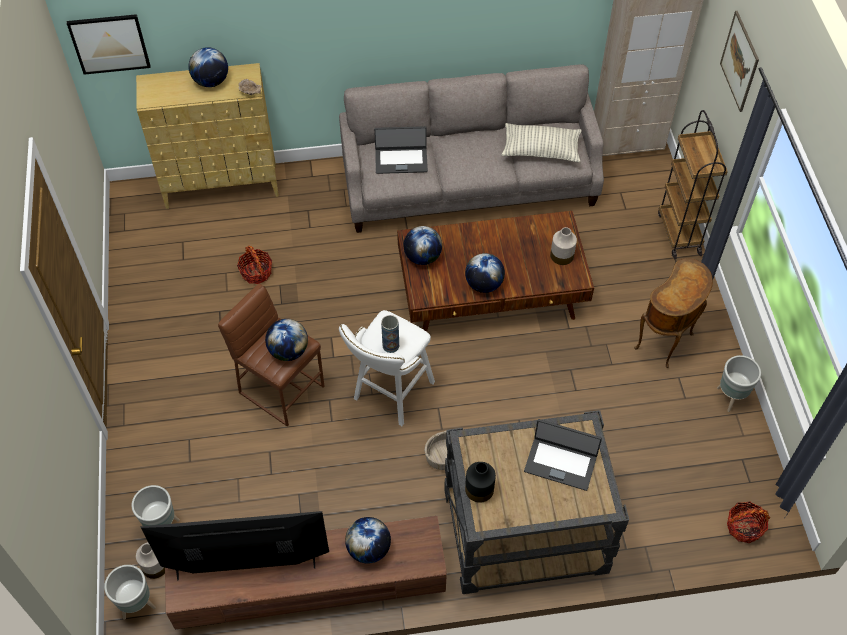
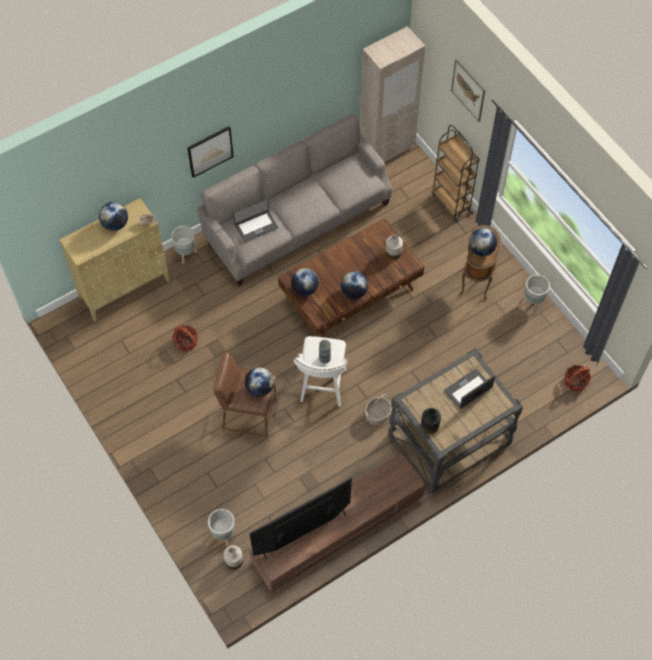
camera: 25 degrees left, 5 degrees up
picture [67,14,151,75] -> picture moved to [187,126,234,178]
grey planter [104,565,156,620] -> grey planter moved to [171,226,197,264]
globe [345,517,391,564] -> globe moved to [469,228,497,256]
pillow [501,123,582,163] -> none
laptop [524,419,602,491] -> laptop turned 150 degrees clockwise [444,368,495,409]

